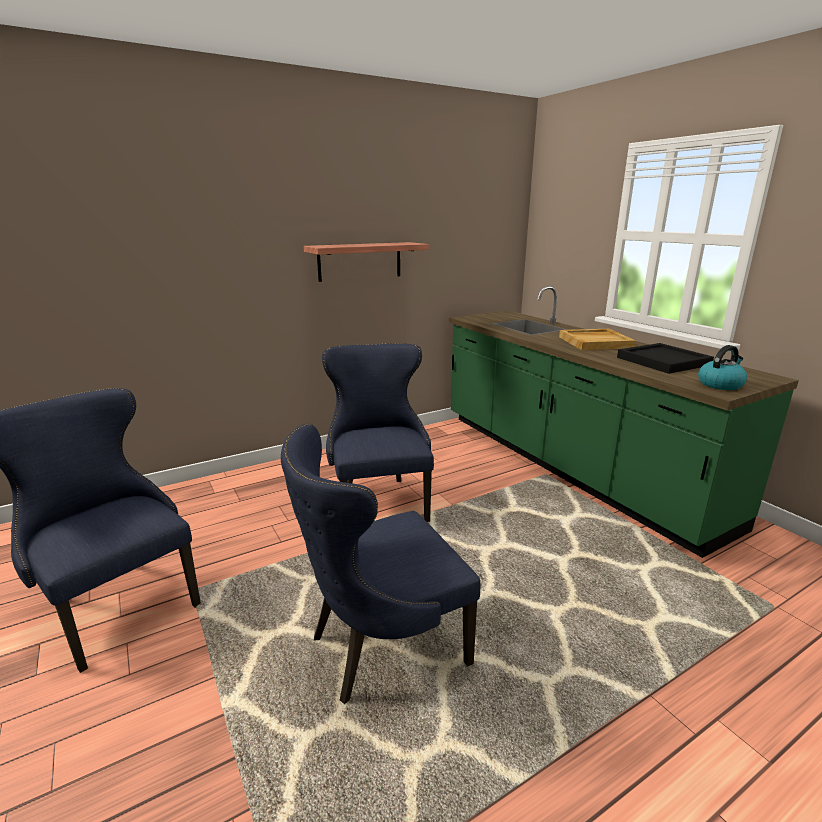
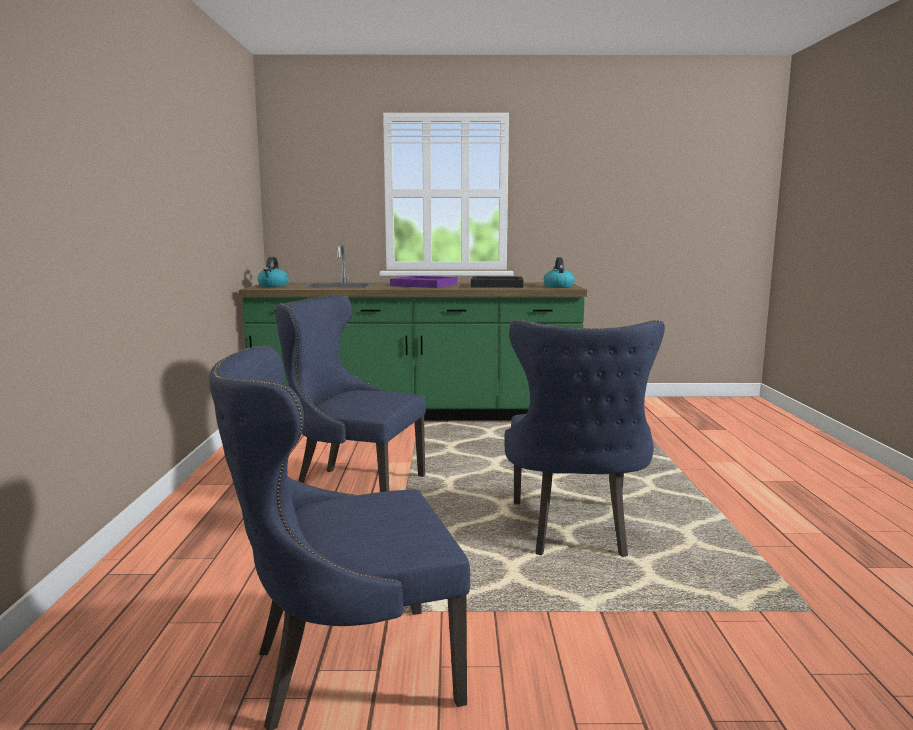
camera: 60 degrees left, 10 degrees down
shelf [304,242,429,282] -> none
beige tray [559,329,636,350] -> purple tray [390,276,457,288]
none -> kettle [257,257,289,287]

